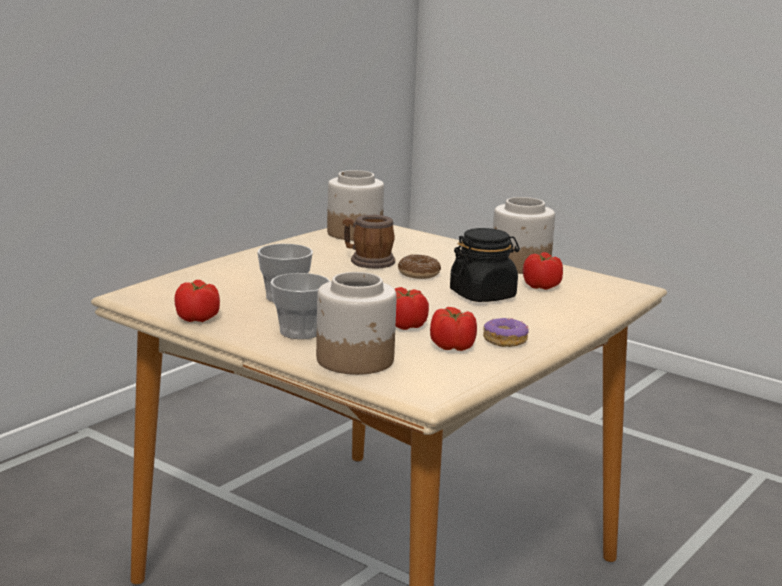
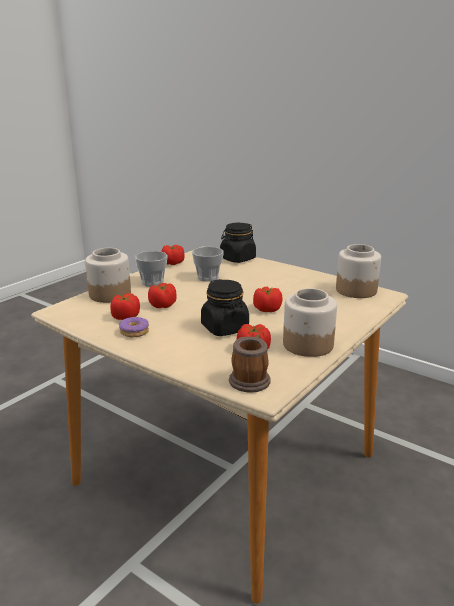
camera: 90 degrees right, 5 degrees up
mug [342,215,395,269] -> mug moved to [229,335,271,393]
donut [398,254,441,279] -> tomato [253,287,282,312]
none -> black jar [220,223,256,263]

